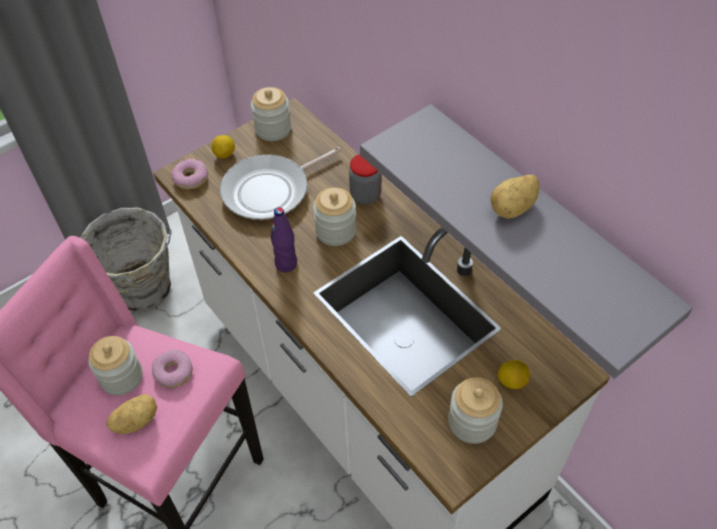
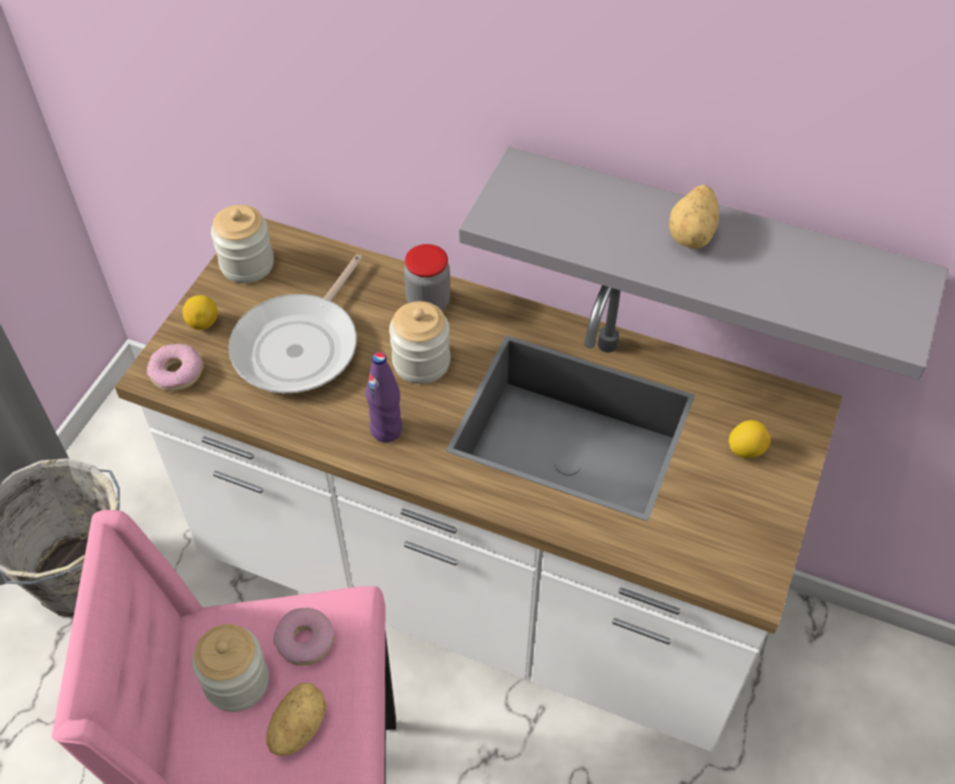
camera: 30 degrees left, 0 degrees up
jar [448,377,503,444] -> none

